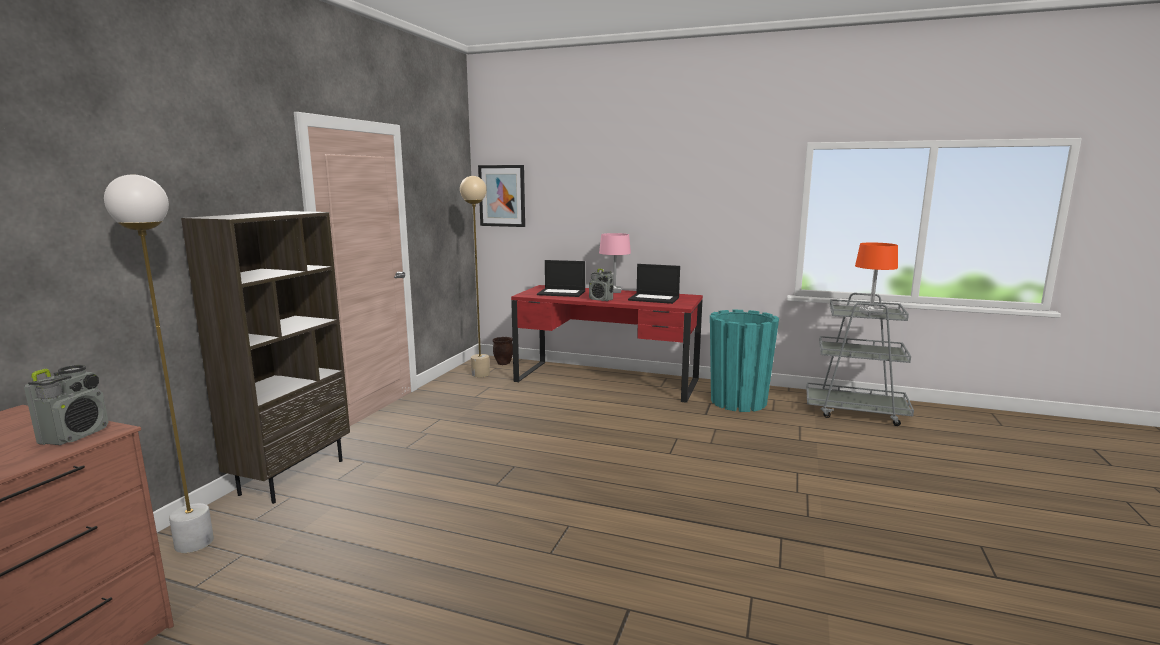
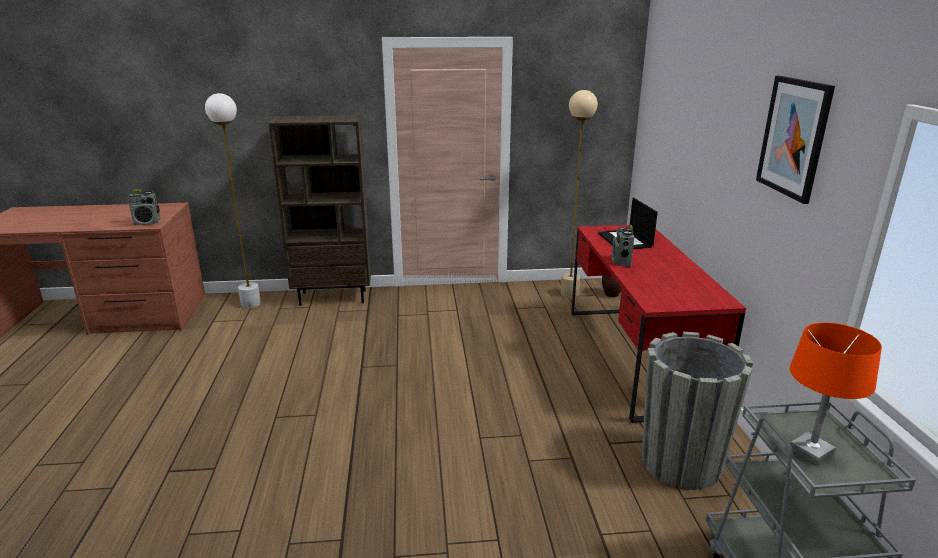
camera: 65 degrees right, 10 degrees up
picture [478,165,525,227] -> picture moved to [756,76,835,204]
pink table lamp [599,233,631,293] -> none
laptop [628,264,680,304] -> none
turquoise planter [710,310,779,412] -> grey planter [642,332,753,490]

